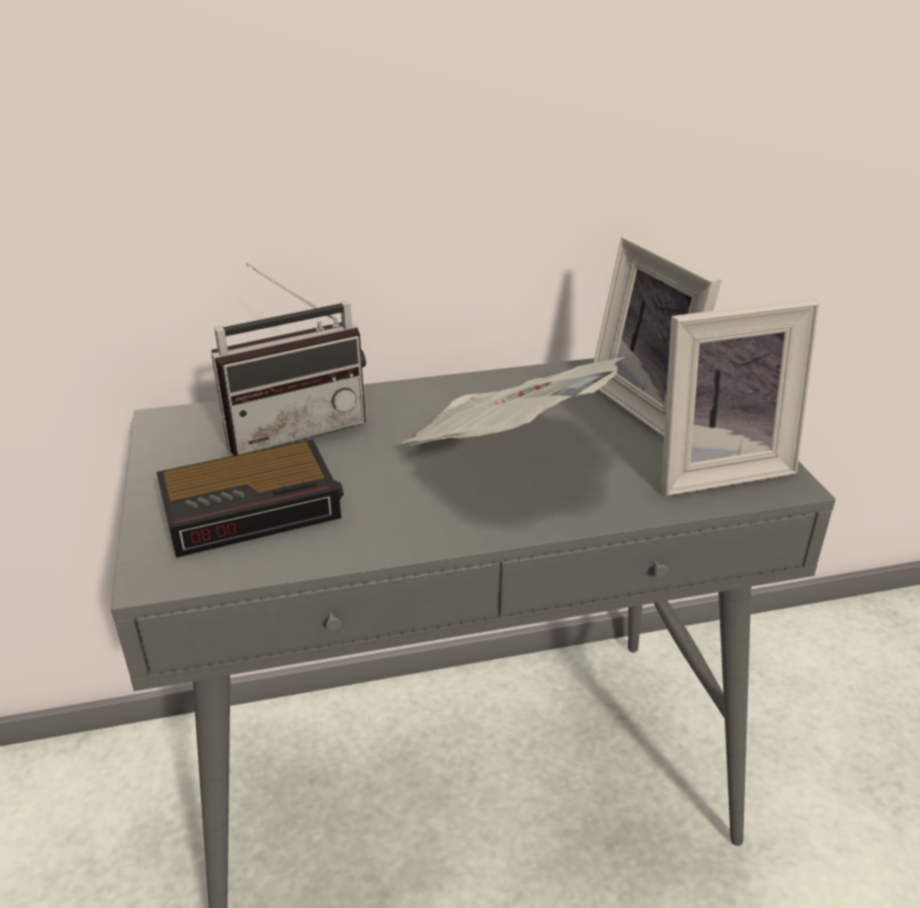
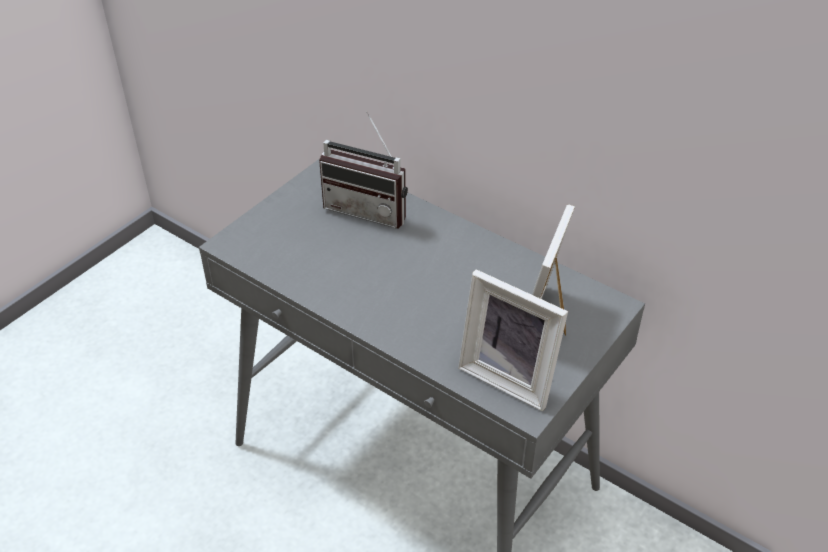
camera: 50 degrees right, 10 degrees up
alarm clock [157,439,343,558] -> none
newspaper [400,357,625,445] -> none

